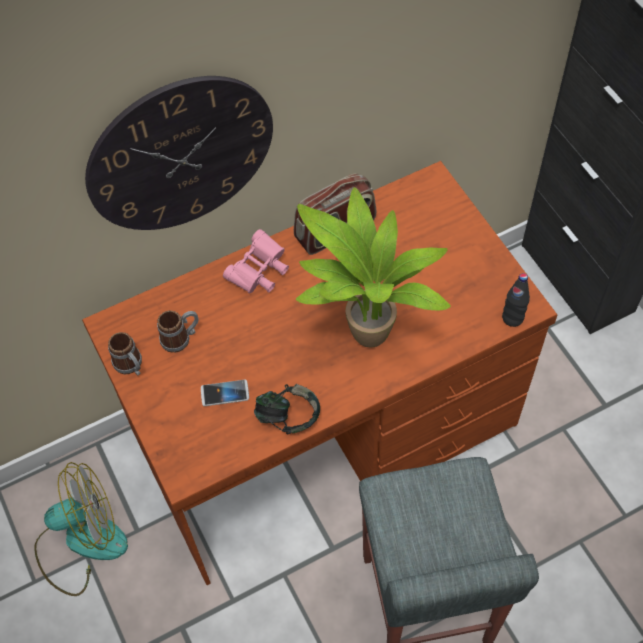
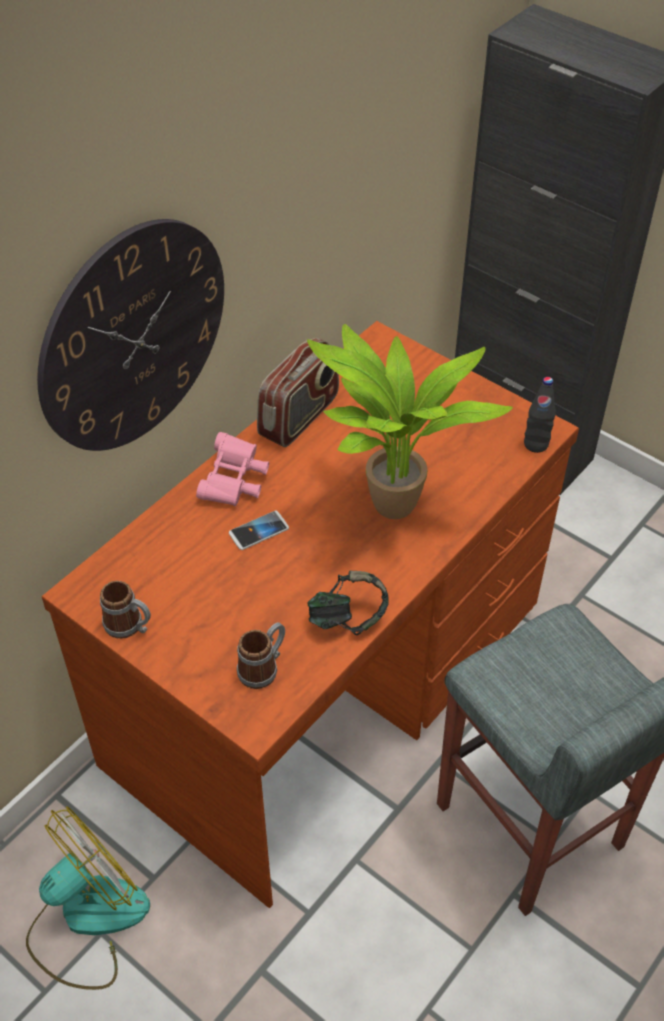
camera: 25 degrees left, 10 degrees down
mug [157,310,199,353] -> mug moved to [237,622,285,689]
phone [201,380,249,406] -> phone moved to [229,511,289,550]

